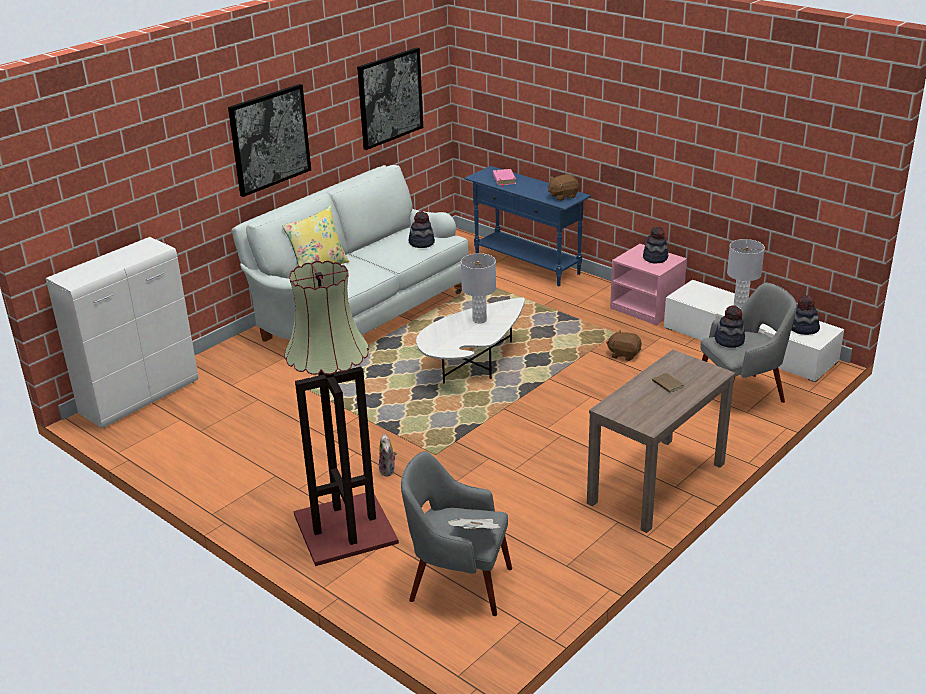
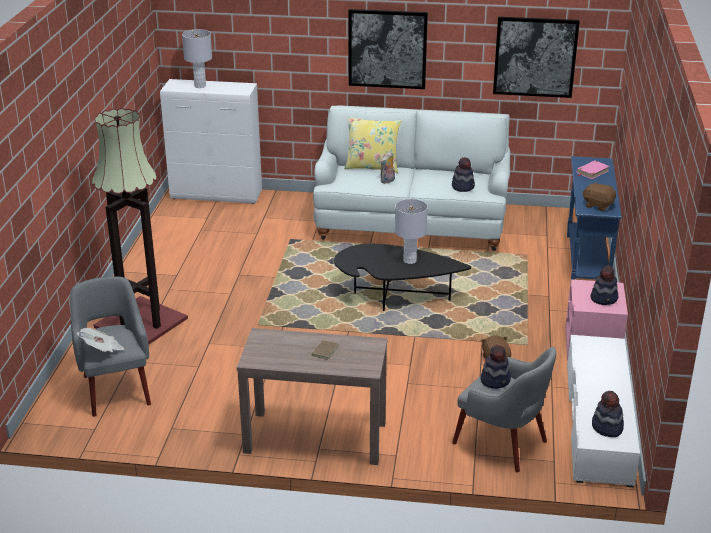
camera: 55 degrees right, 0 degrees up
plush toy [379,434,397,476] -> plush toy moved to [380,152,395,184]
white coffee table [416,297,525,383] -> black coffee table [334,244,471,311]
grey table lamp [727,239,765,308] -> grey table lamp moved to [182,29,212,88]

